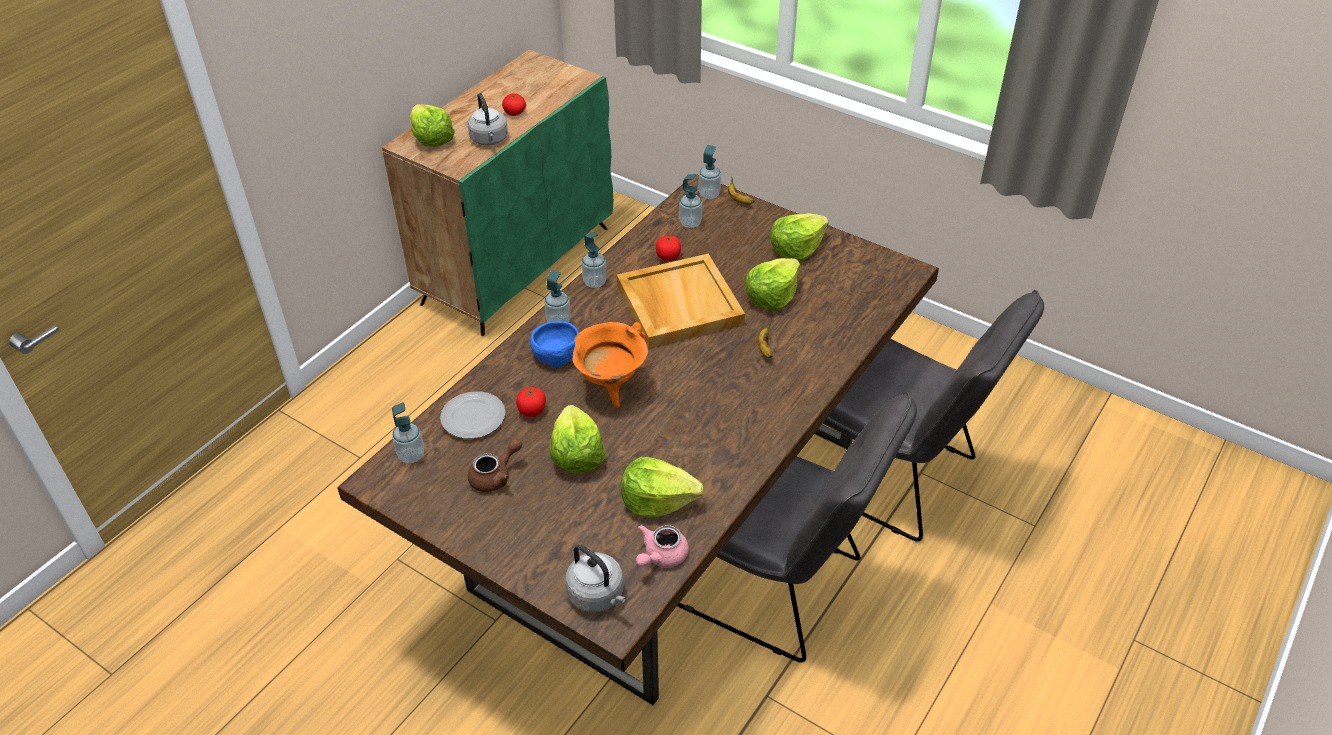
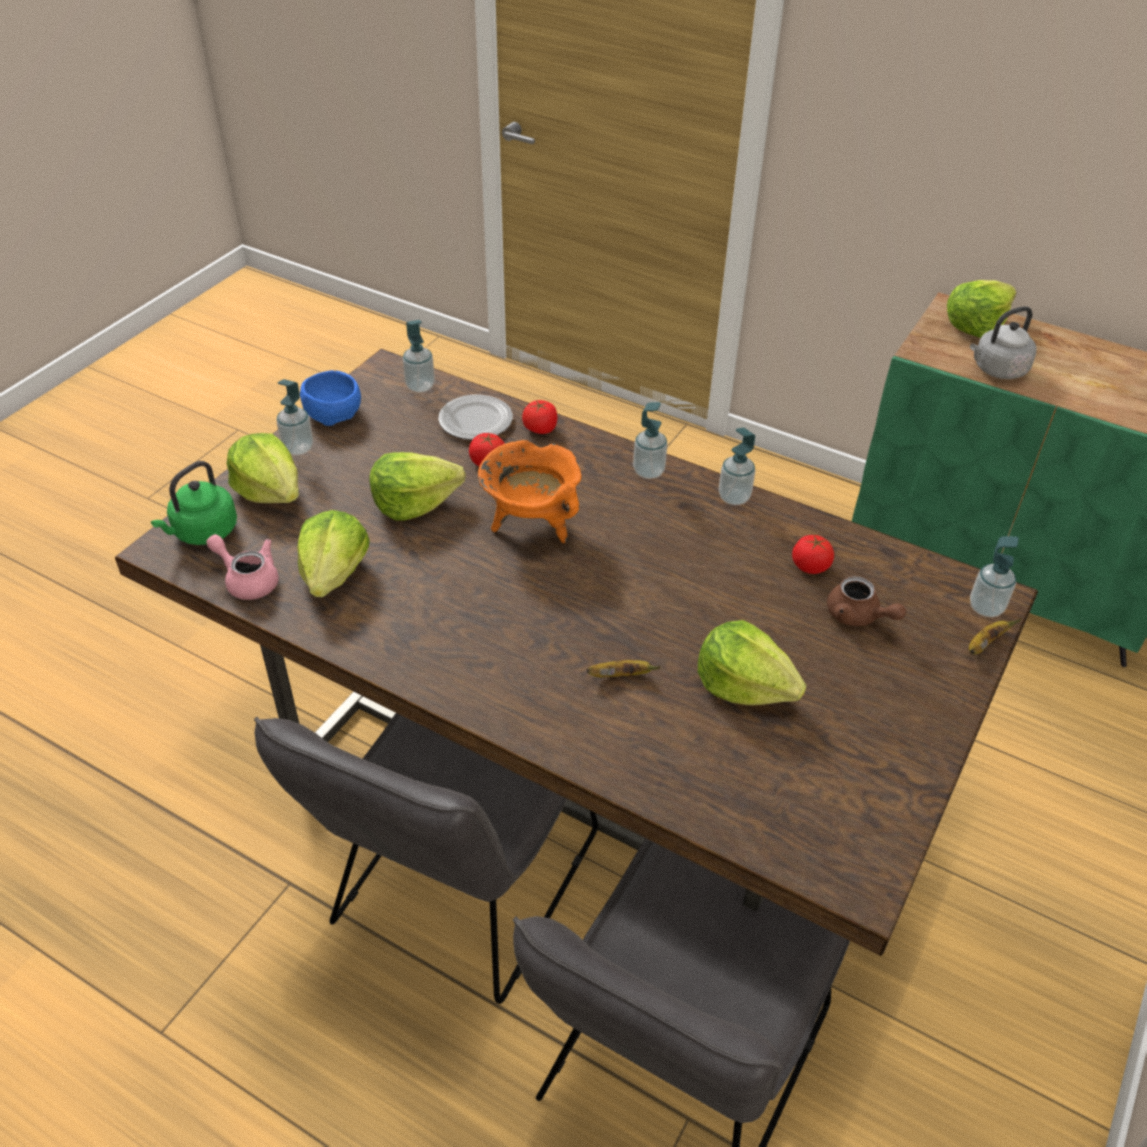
camera: 85 degrees right, 0 degrees up
brown teapot [468,438,522,492] -> brown teapot moved to [827,576,906,626]
tomato [502,93,526,116] -> tomato moved to [522,400,557,434]
blue bowl [530,321,579,367] -> blue bowl moved to [300,370,361,426]
grey kettle [565,545,626,612] -> green kettle [151,461,237,545]
beige tray [617,254,745,348] -> none
soap dispenser [679,174,702,228] -> soap dispenser moved to [277,379,313,455]
lettuce [770,213,829,262] -> lettuce moved to [227,433,299,503]

